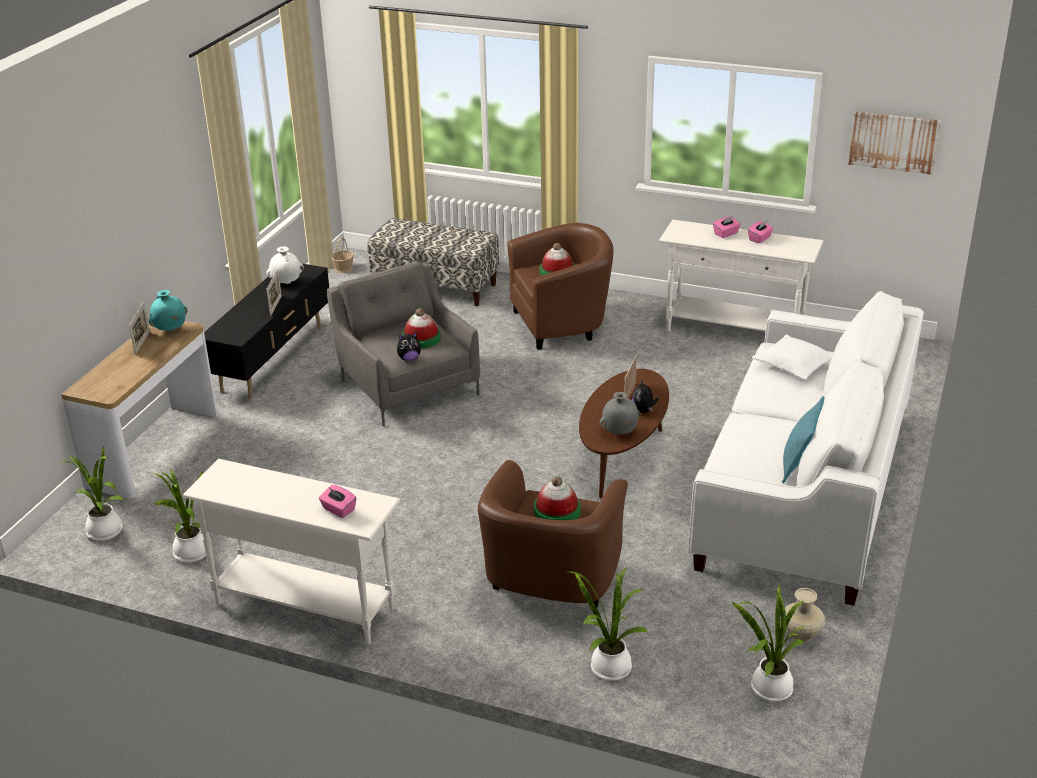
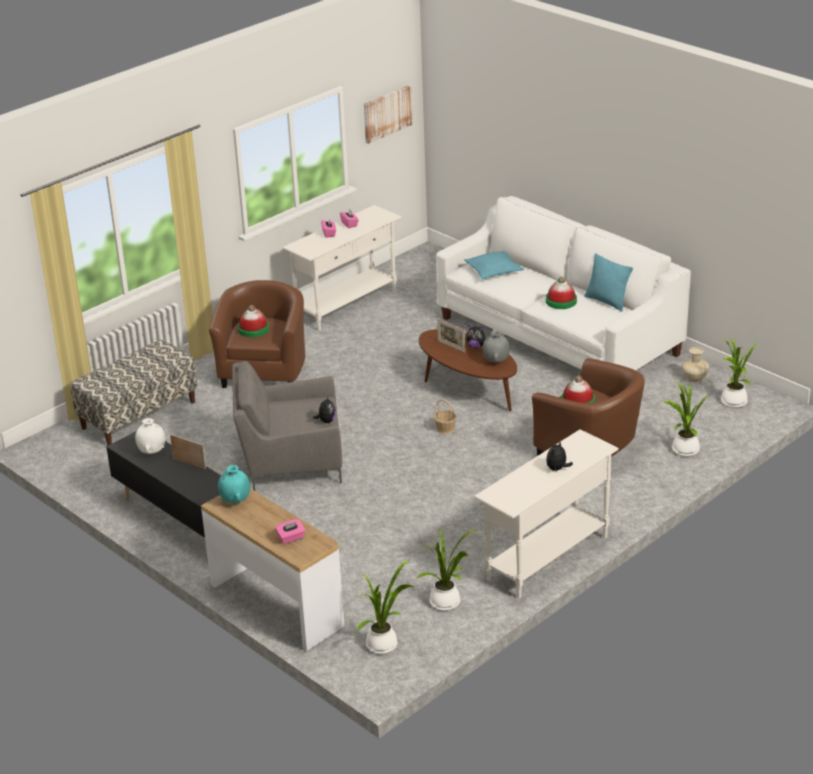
camera: 65 degrees left, 0 degrees up
picture frame [129,302,150,355] -> none
pink tissue box [319,485,357,518] -> pink tissue box moved to [275,519,305,544]
basket [331,237,354,273] -> basket moved to [433,399,457,434]
hat [402,308,441,348] -> hat moved to [546,277,577,309]
white pillow [752,334,833,380] -> turquoise pillow [464,251,524,279]
none -> plush toy [546,442,573,471]

